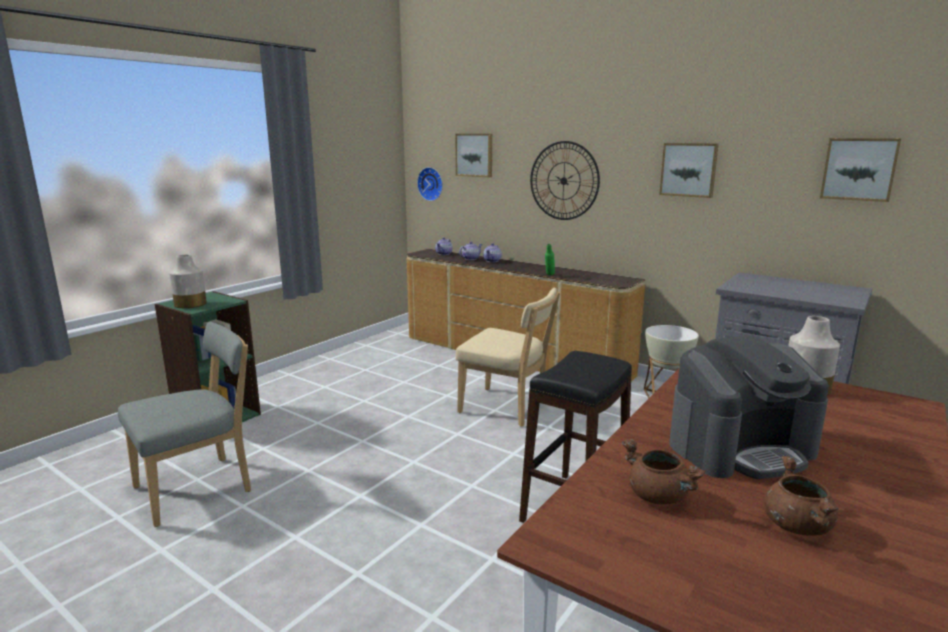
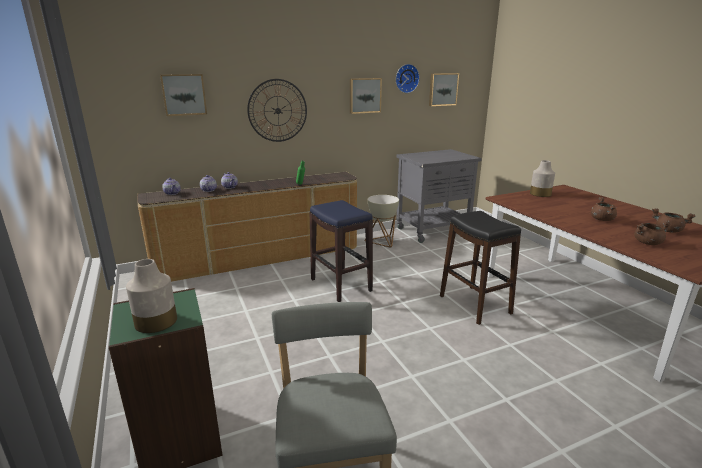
camera: 60 degrees left, 5 degrees up
wall clock [417,167,443,201] -> wall clock moved to [396,64,420,93]
beige chair [456,288,560,427] -> stool [310,200,373,302]
coffee machine [669,335,829,479] -> brown cooking pot [591,197,617,221]

